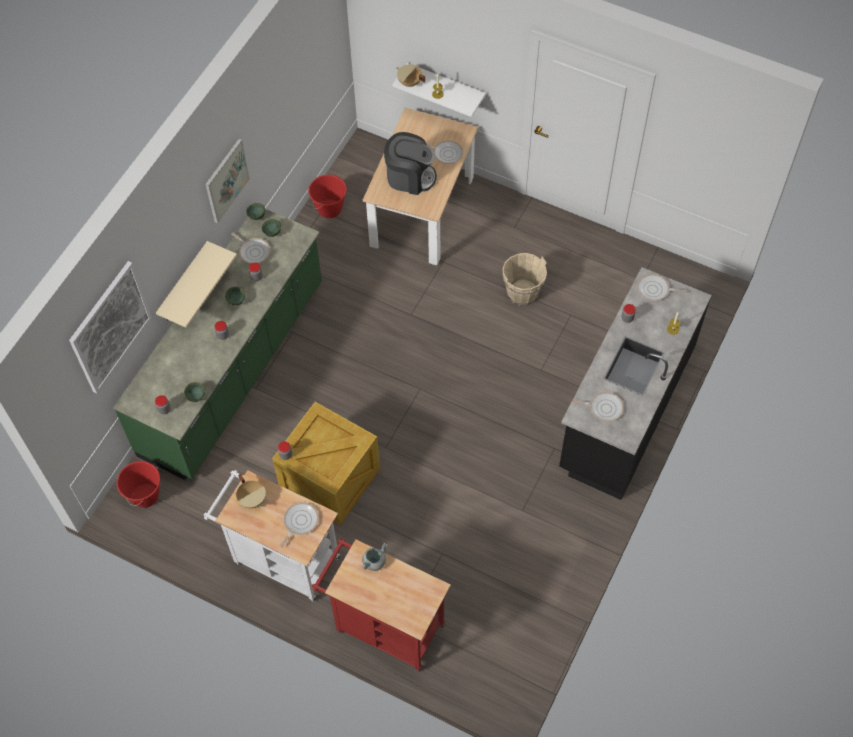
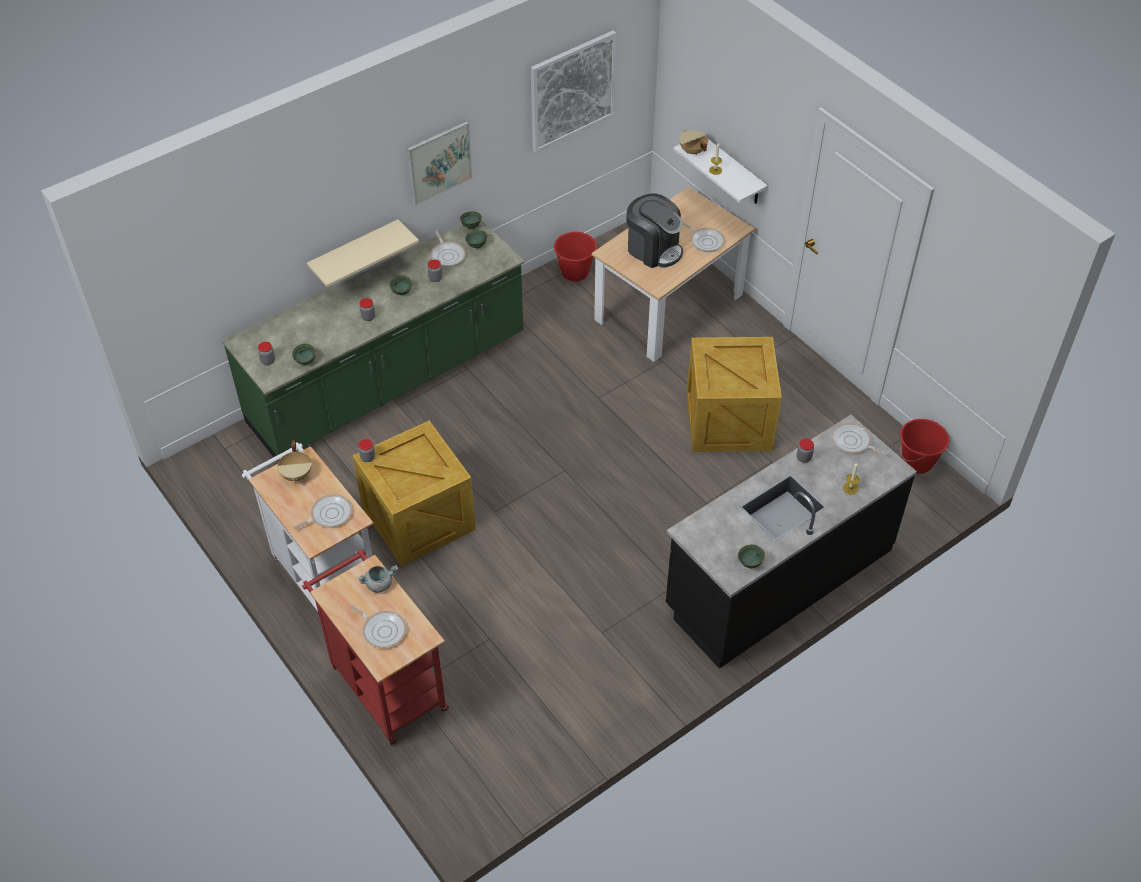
camera: 25 degrees right, 10 degrees down
picture [69,261,151,393] -> picture moved to [531,30,616,153]
red bucket [117,461,160,508] -> red bucket moved to [900,419,949,474]
beige bucket [502,253,547,306] -> crate [687,337,782,452]
frying pan [572,392,624,422] -> frying pan moved to [350,605,406,648]
none -> green bowl [738,545,765,568]

